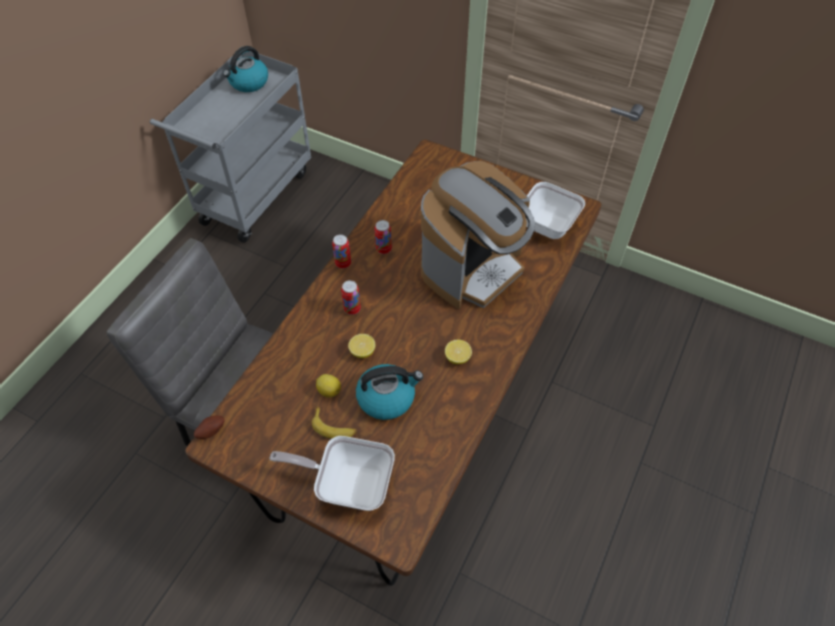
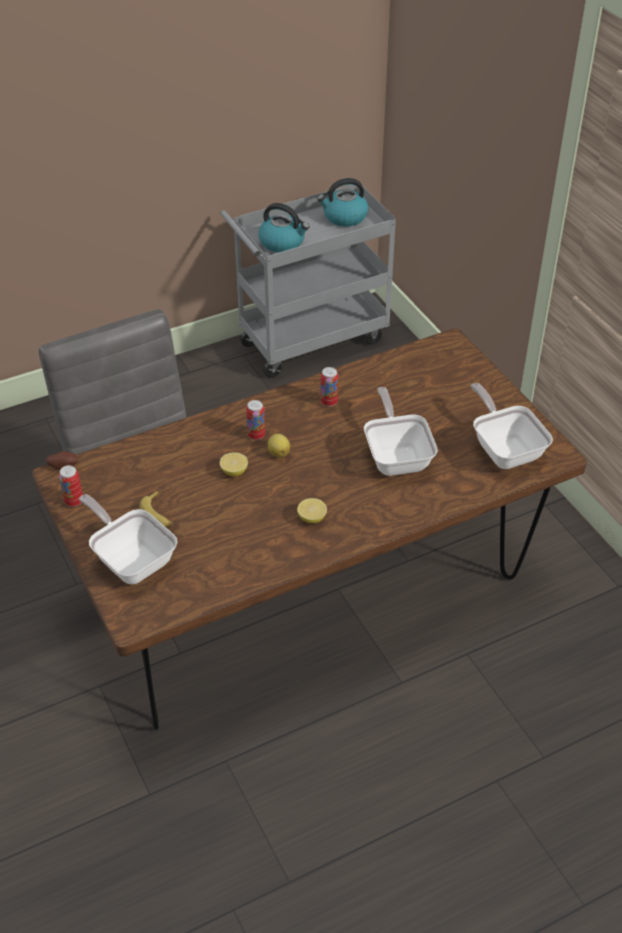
camera: 35 degrees right, 10 degrees down
lemon [316,374,341,398] -> lemon moved to [268,434,290,458]
can [332,234,351,269] -> can moved to [59,465,83,507]
kettle [356,364,423,420] -> kettle moved to [258,203,309,253]
coffee machine [421,161,535,309] -> frying pan [364,387,438,476]

